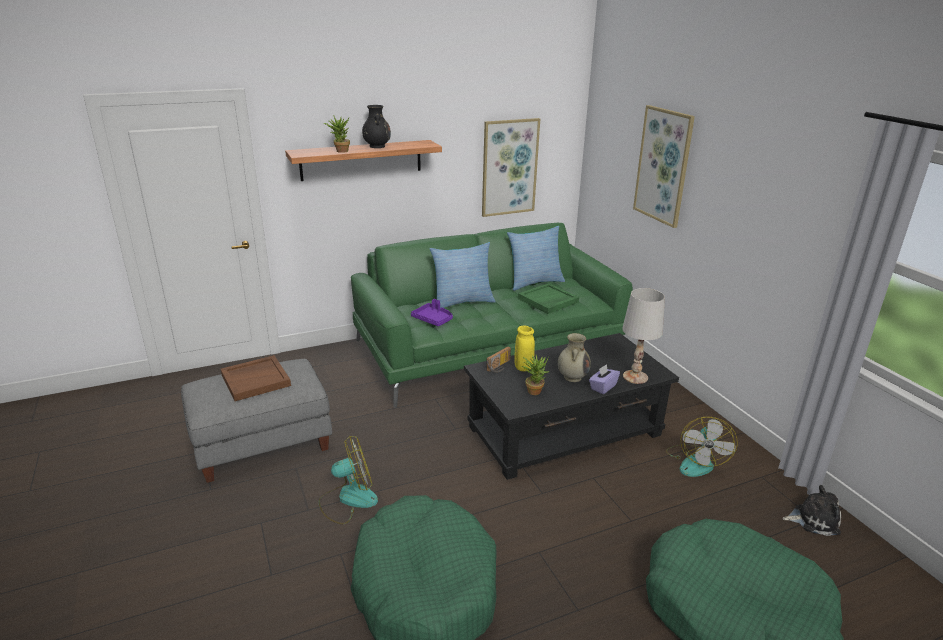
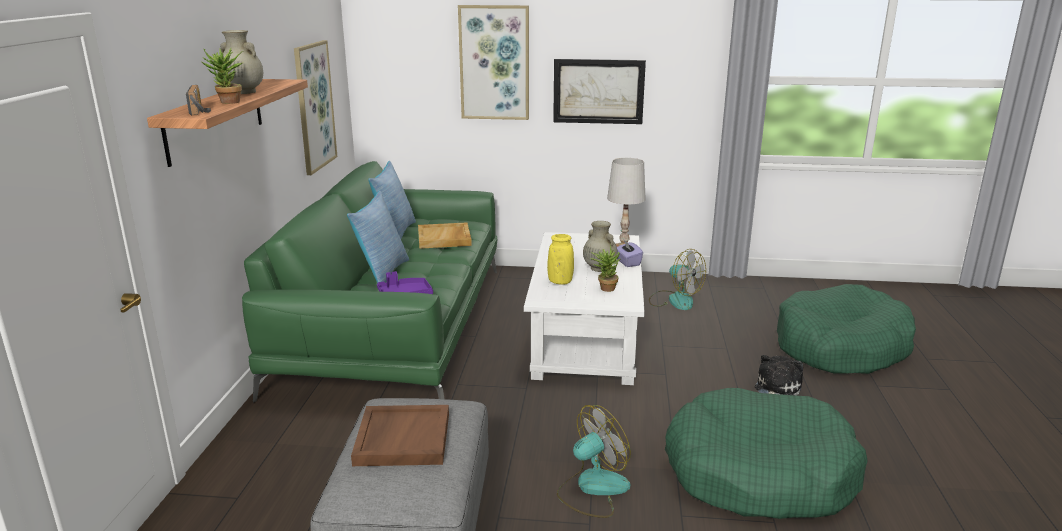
camera: 60 degrees left, 5 degrees down
fan [319,436,378,524] -> fan turned 45 degrees clockwise [557,405,631,518]
black vase [362,105,391,148] -> beige vase [218,30,263,94]
black coffee table [464,333,679,480] -> white coffee table [524,232,645,385]
radio [486,346,511,372] -> radio moved to [186,85,211,115]
green tray [518,283,579,314] -> beige tray [418,222,472,249]
plush toy [783,485,841,536] -> plush toy moved to [755,355,803,396]
none -> picture [553,59,646,124]

